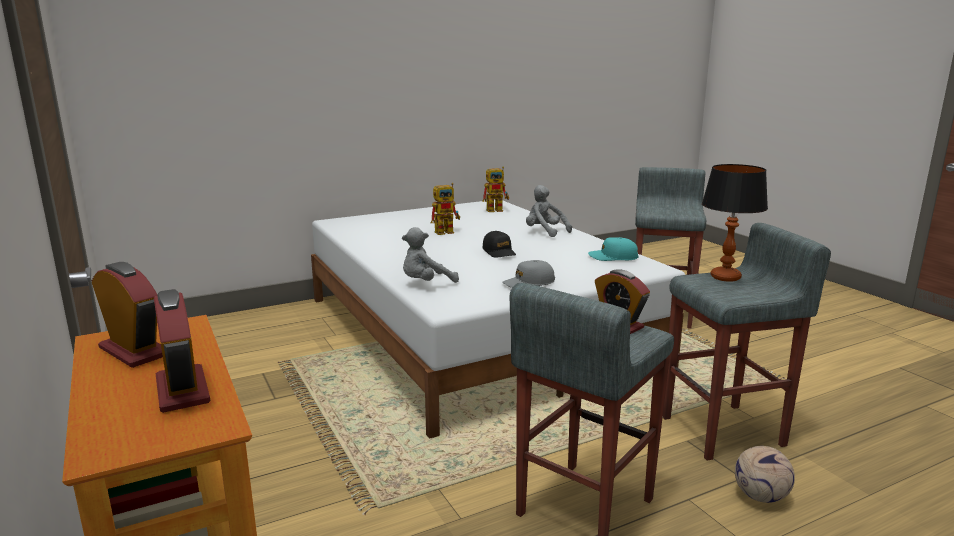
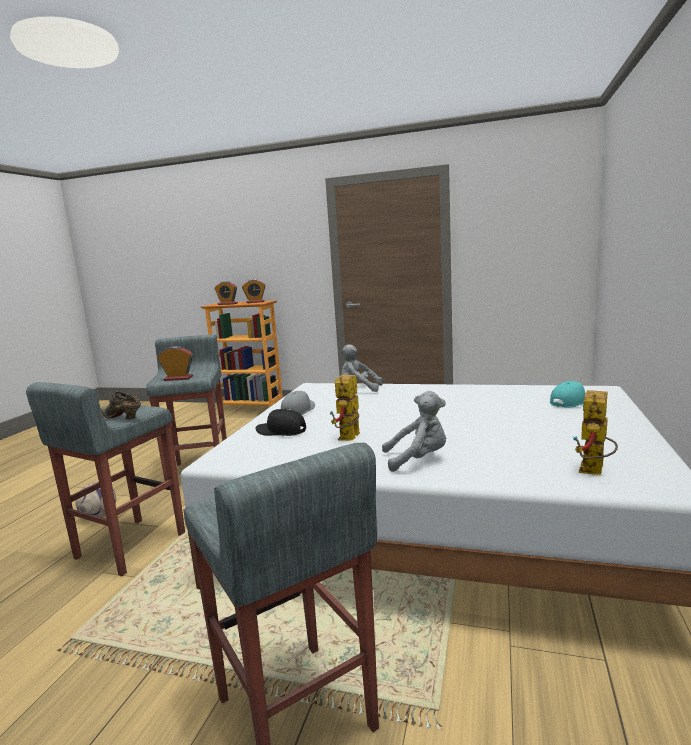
camera: 135 degrees right, 5 degrees down
grey plush toy [402,227,459,283] -> grey plush toy turned 90 degrees counterclockwise [340,344,383,392]
toy robot [431,183,460,235] -> toy robot moved to [330,375,360,441]
black cap [482,231,516,257] -> black cap moved to [255,409,306,436]
turquoise cap [588,237,639,261] -> turquoise cap moved to [550,381,586,408]
table lamp [702,164,768,282] -> brown shoe [101,391,141,420]

